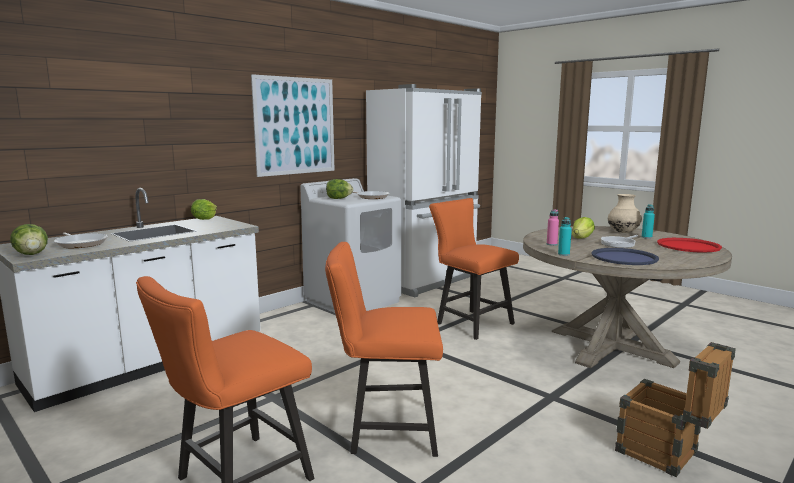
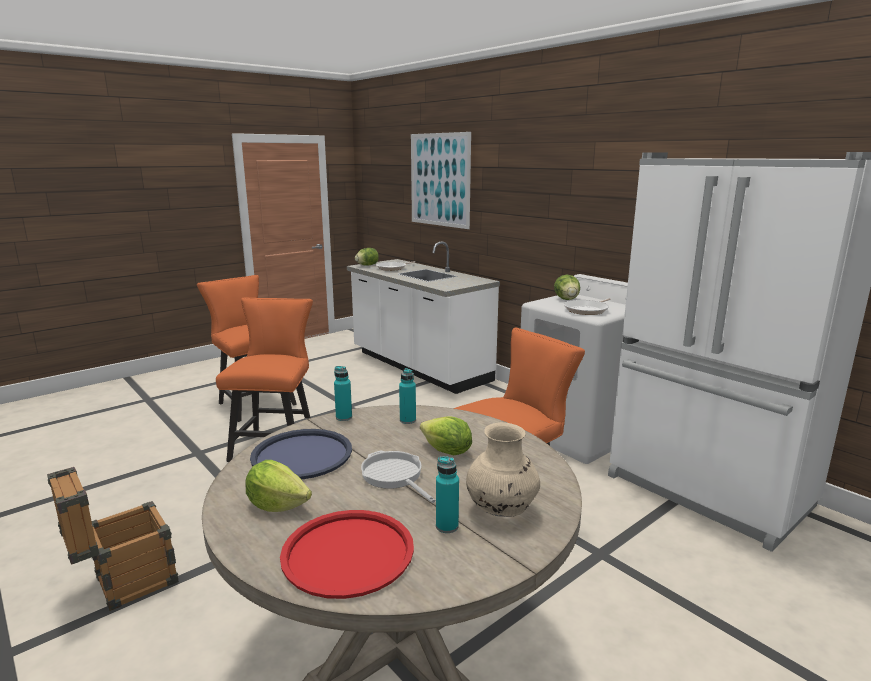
camera: 95 degrees right, 5 degrees up
lettuce [191,199,217,220] -> lettuce moved to [245,460,312,512]
picture [251,74,335,177] -> picture moved to [411,132,471,229]
pink bottle [547,209,559,246] -> turquoise bottle [399,368,416,424]

